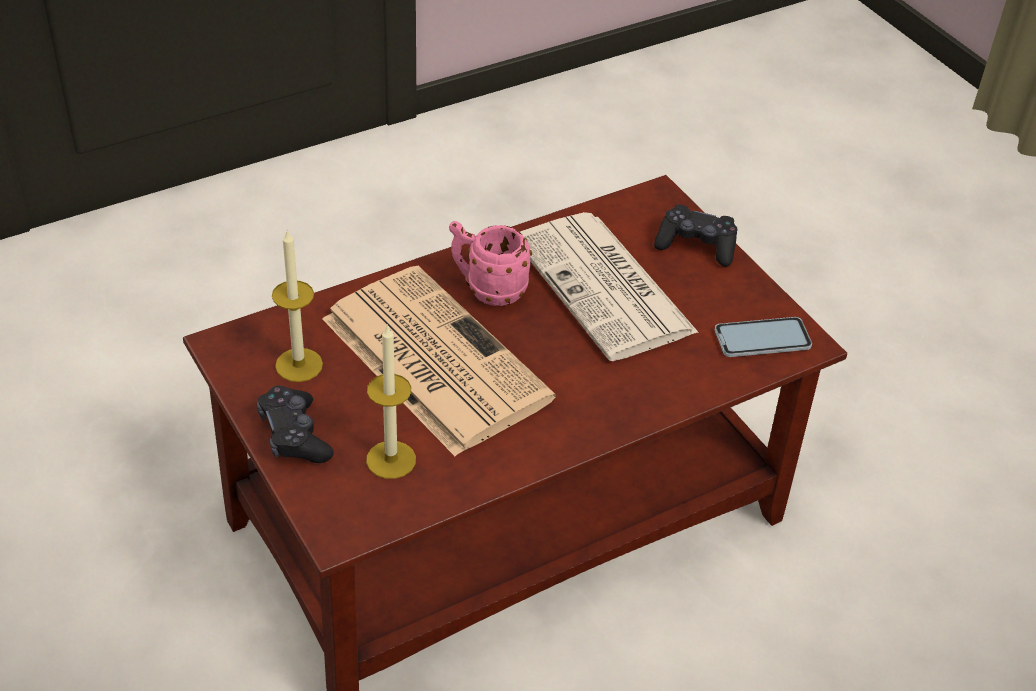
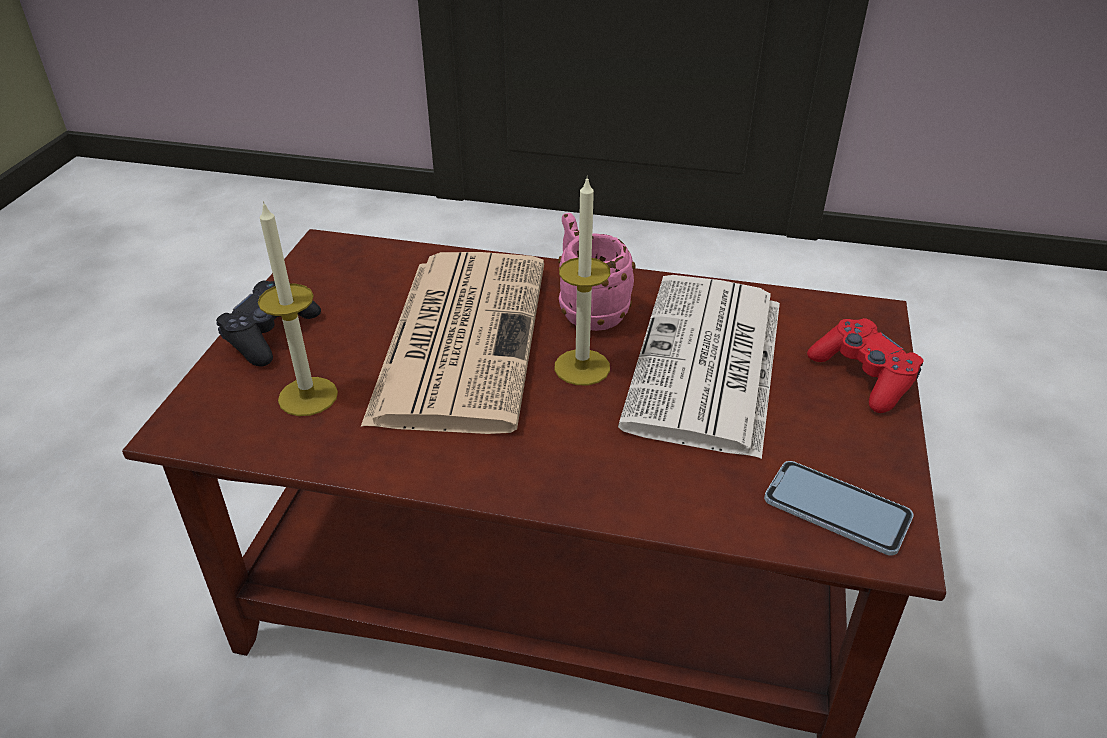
camera: 45 degrees right, 5 degrees down
candle [272,229,323,382] -> candle moved to [555,176,610,385]
black game controller [654,204,738,267] -> red game controller [807,318,924,413]

